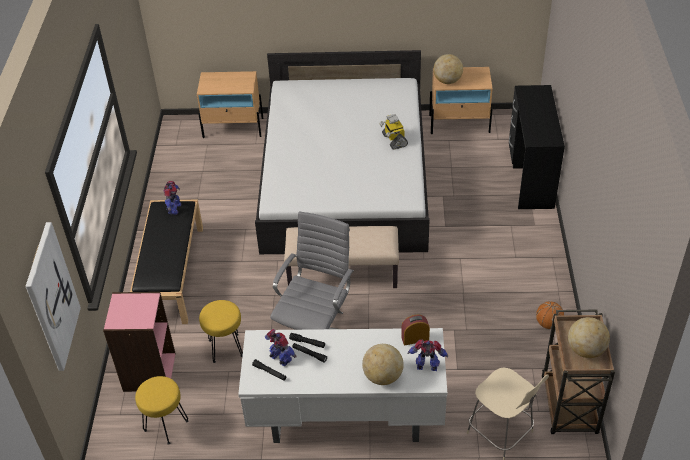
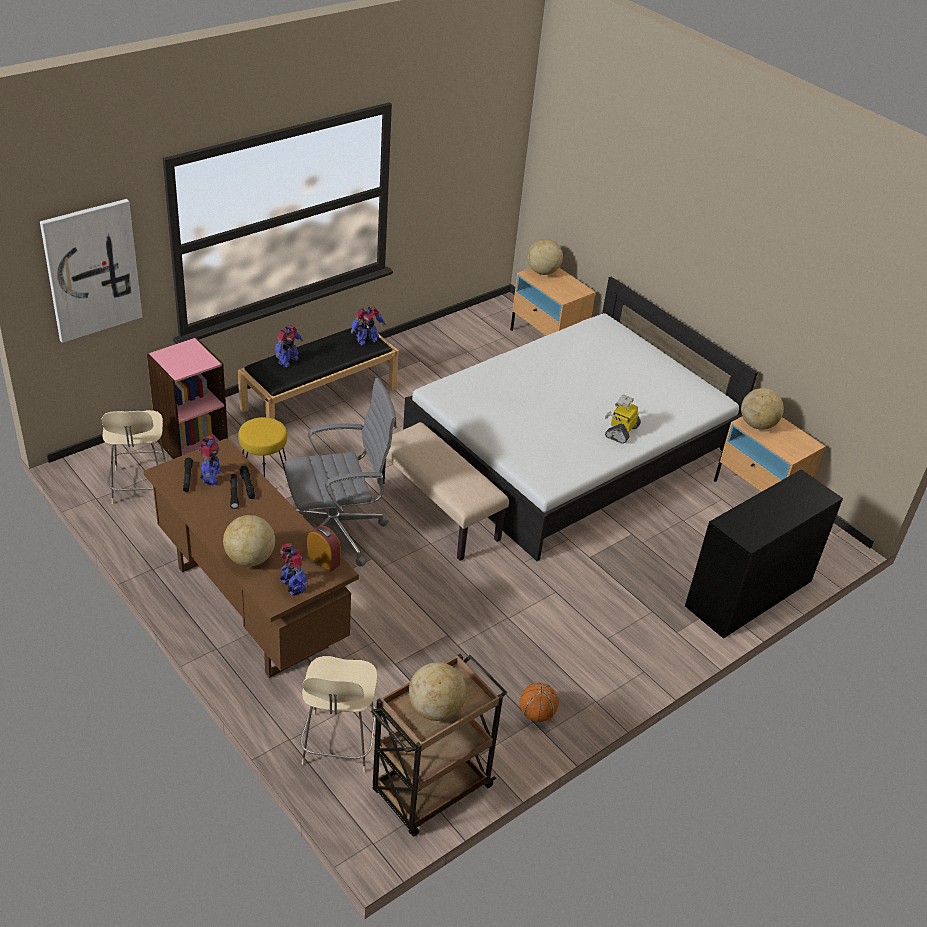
camera: 45 degrees right, 5 degrees down
yellow stool [135,376,189,445] -> beige chair [102,410,167,504]
white desk [238,328,447,443] -> brown desk [144,438,359,678]
none -> toy robot [275,325,303,367]
none -> globe [527,239,563,275]

